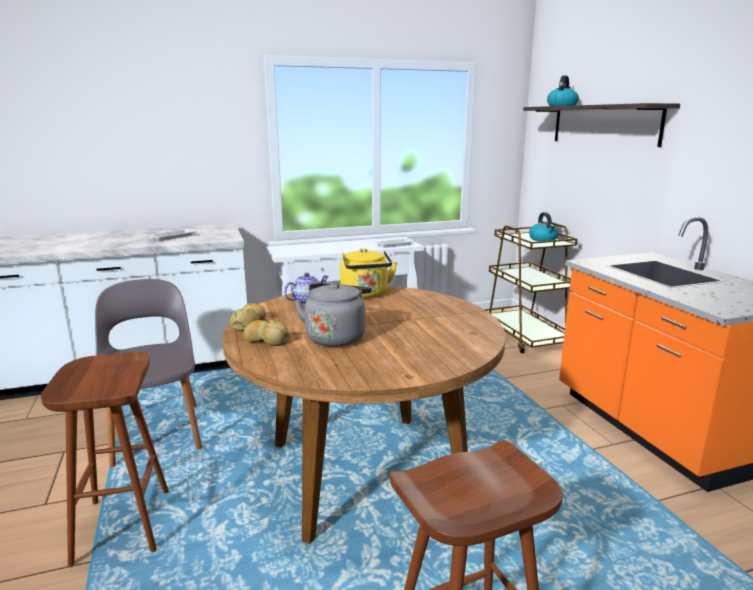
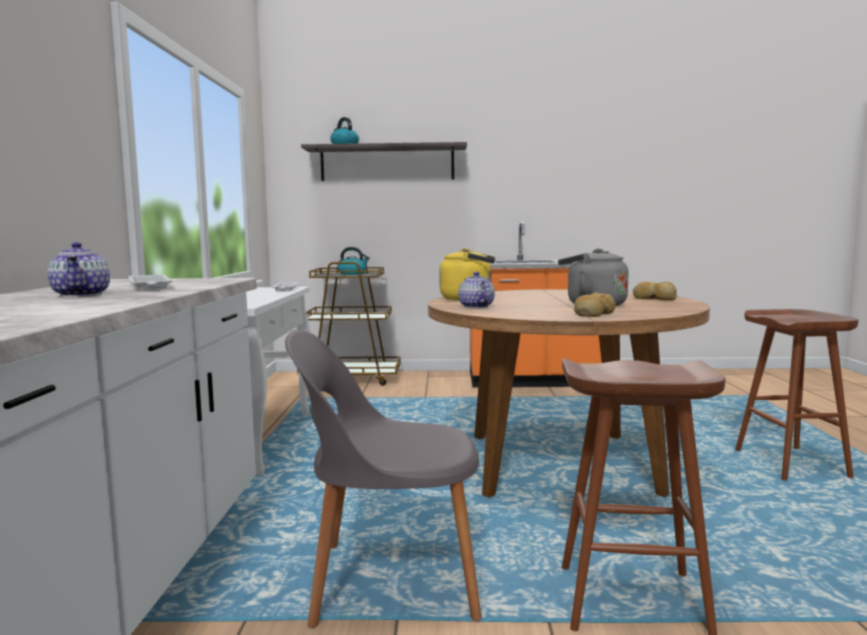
camera: 70 degrees left, 10 degrees down
bread [230,303,266,331] -> bread moved to [633,282,677,300]
none -> teapot [48,242,110,297]

